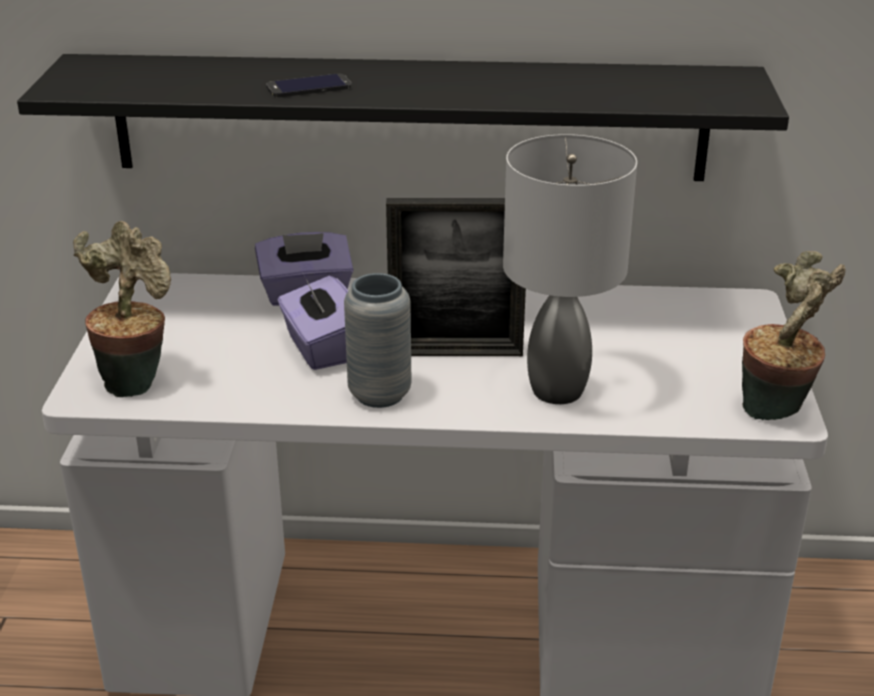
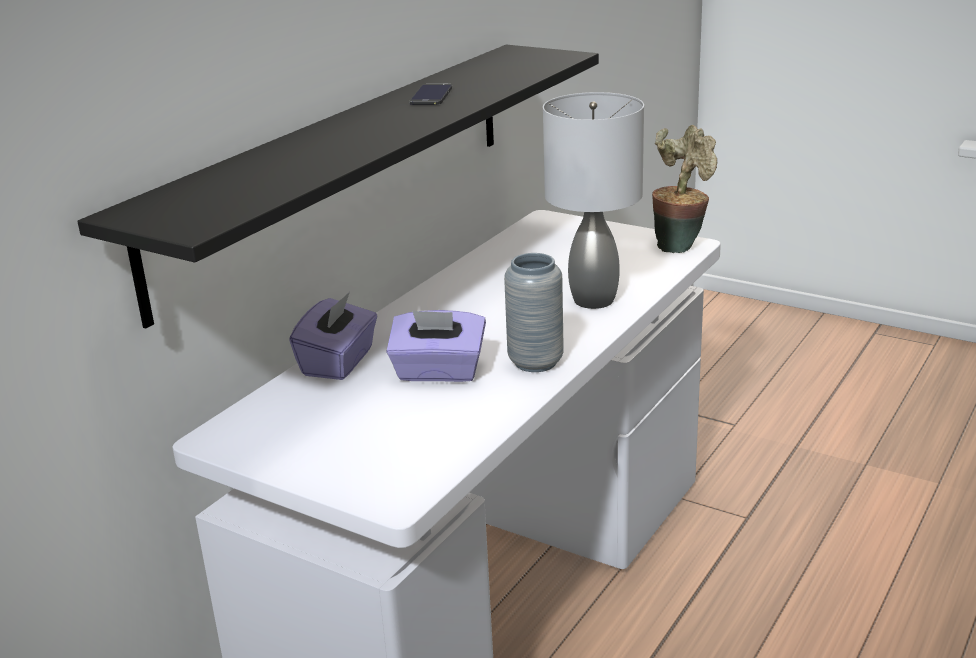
camera: 60 degrees left, 5 degrees down
potted plant [73,221,171,397] -> none
phone [267,74,352,97] -> phone moved to [410,84,452,105]
picture frame [386,198,526,356] -> none

